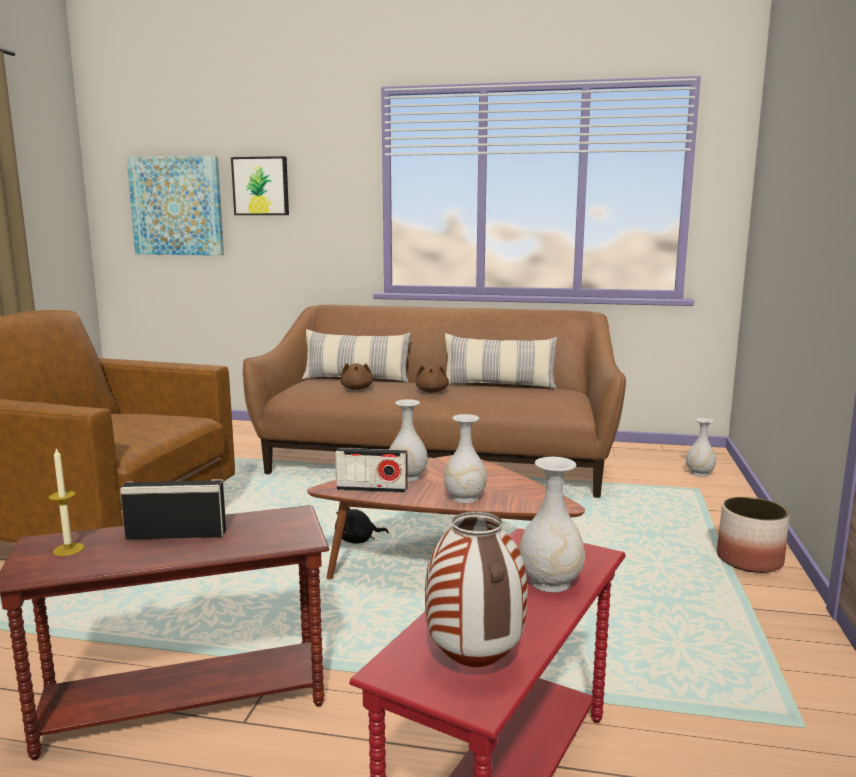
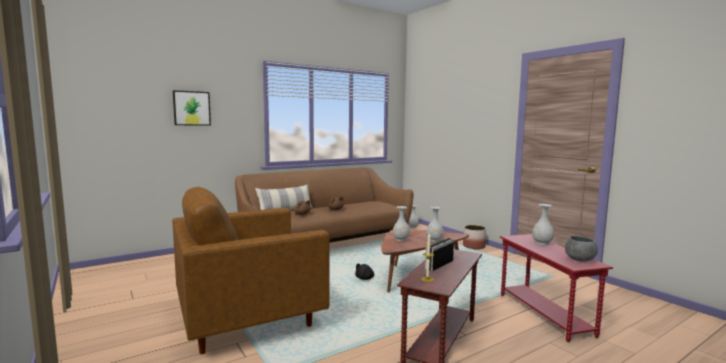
camera: 45 degrees left, 5 degrees down
picture [127,156,224,255] -> none
radio [335,448,408,493] -> none
vase [425,511,527,667] -> grey bowl [565,236,598,262]
pillow [445,333,557,389] -> none

